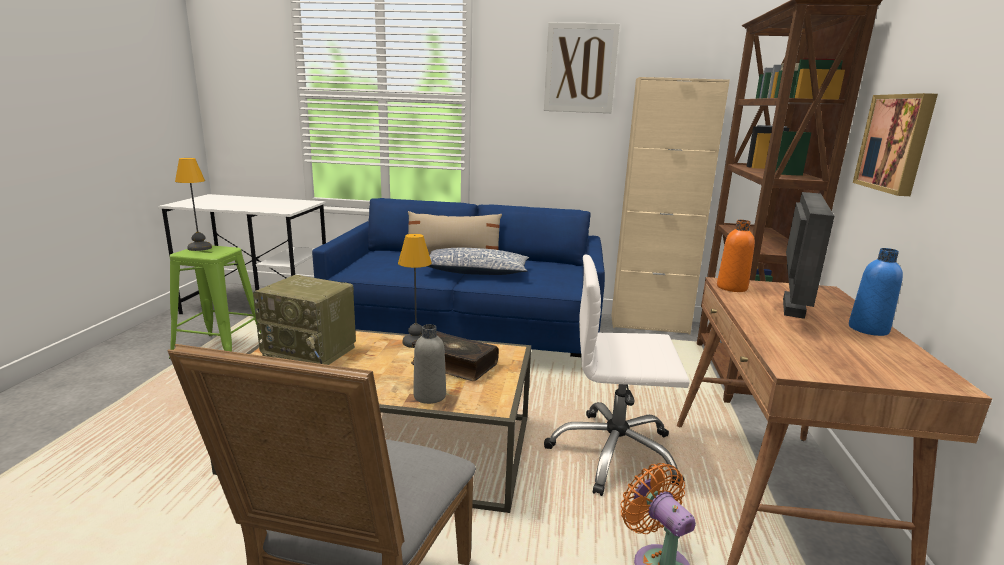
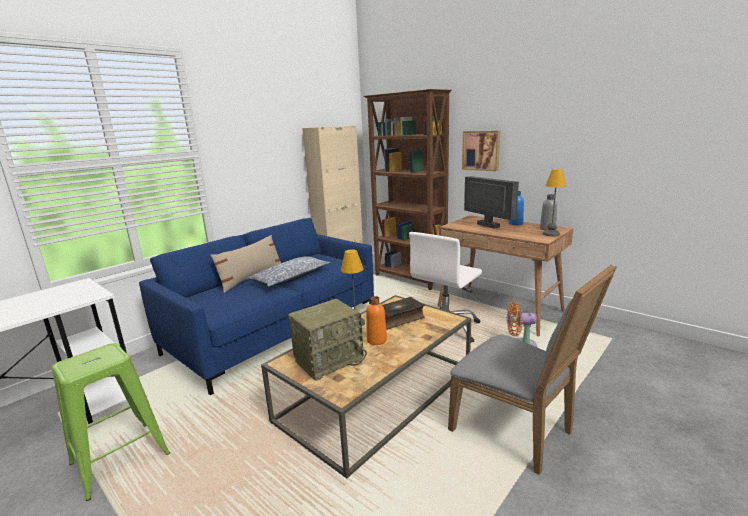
camera: 55 degrees left, 0 degrees up
table lamp [175,158,212,251] -> table lamp moved to [543,169,566,236]
grey bottle [413,324,446,404] -> grey bottle moved to [540,194,557,230]
picture [544,22,620,113] -> none
orange bottle [717,220,755,292] -> orange bottle moved to [366,296,387,345]

